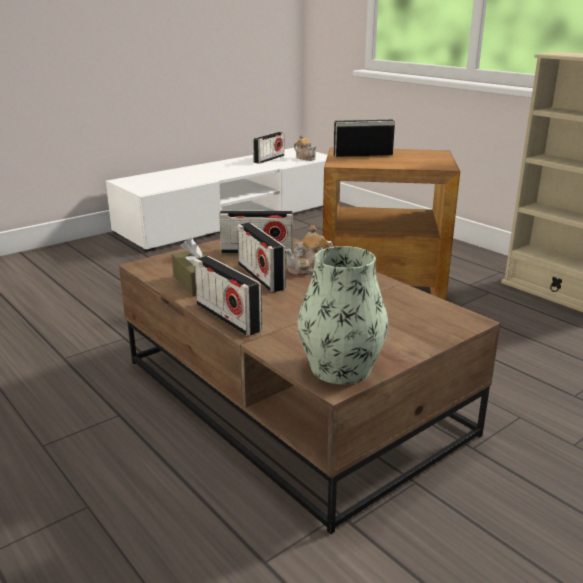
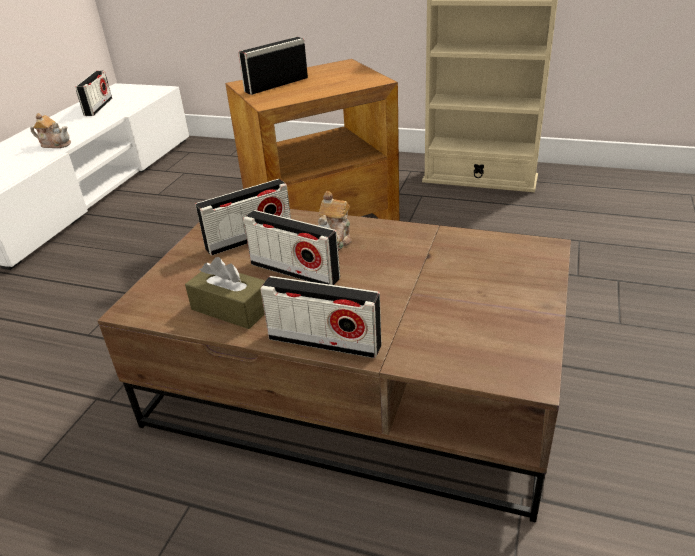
camera: 30 degrees left, 10 degrees up
teapot [294,134,316,161] -> teapot moved to [30,113,71,148]
vase [298,246,388,384] -> none

